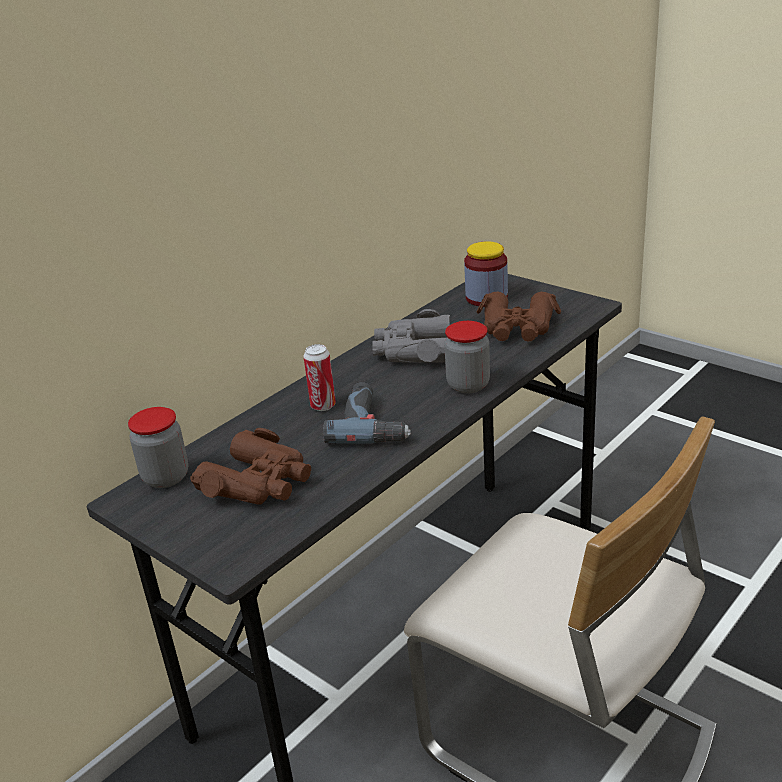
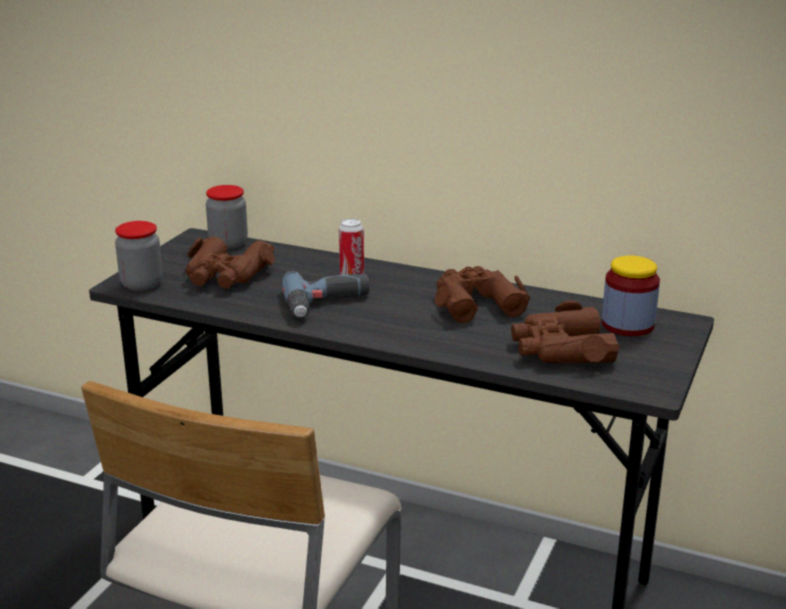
camera: 70 degrees right, 5 degrees down
grey binoculars [372,309,450,363] -> brown binoculars [435,266,530,323]
jar [444,321,490,394] -> jar moved to [115,221,163,291]

